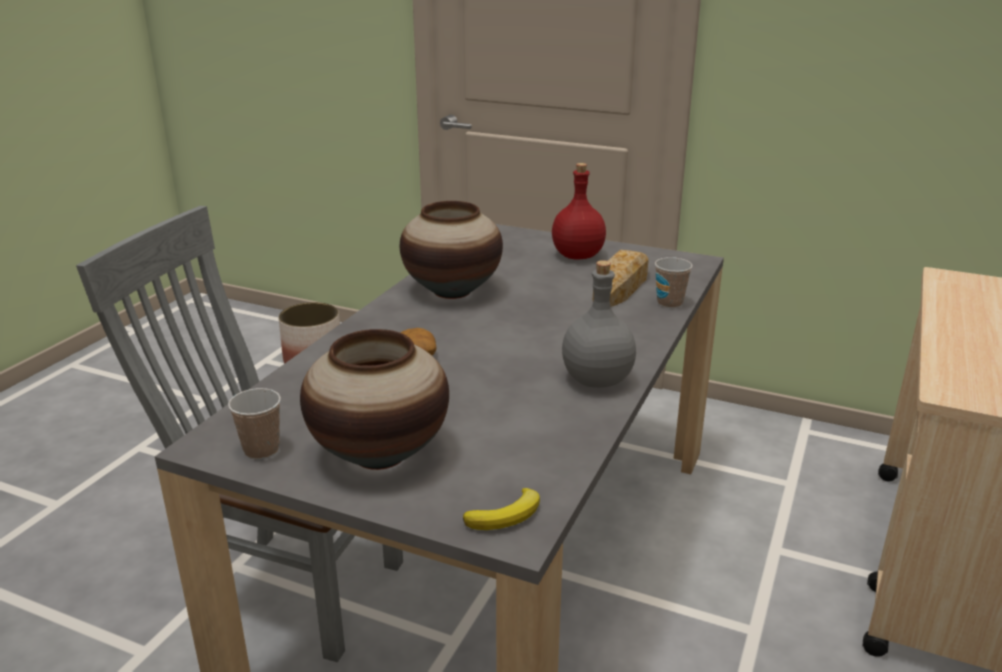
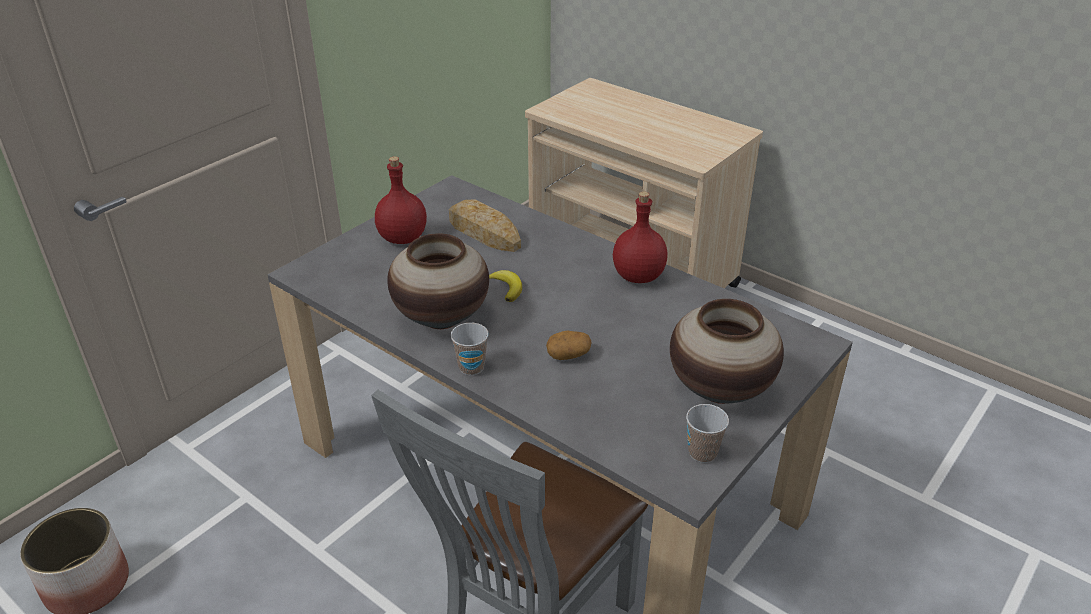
camera: 75 degrees left, 10 degrees up
banana [463,488,540,530] -> banana moved to [489,270,522,302]
grey bottle [562,260,636,388] -> red bottle [613,192,668,283]
cup [655,257,692,308] -> cup moved to [451,323,489,375]

